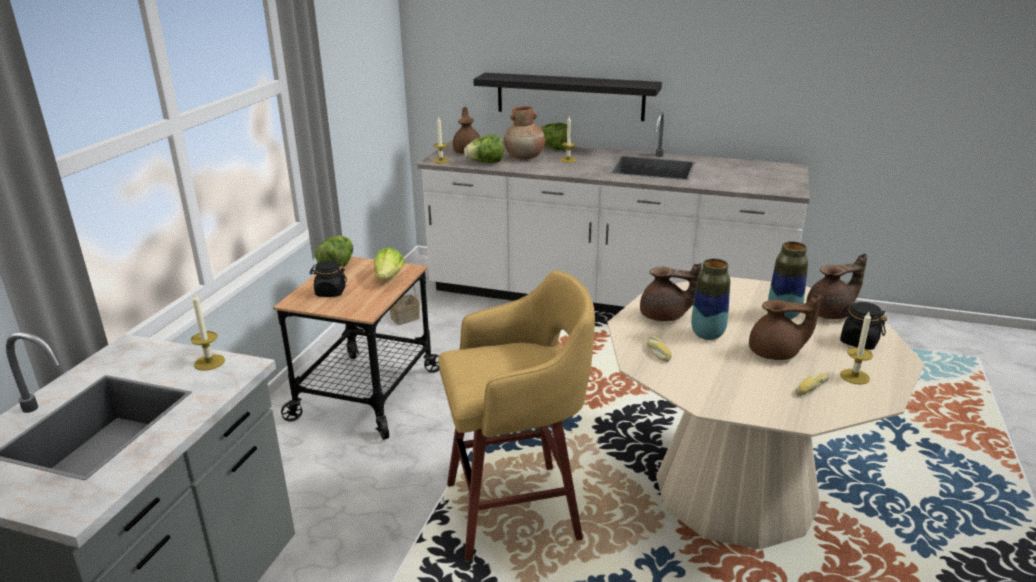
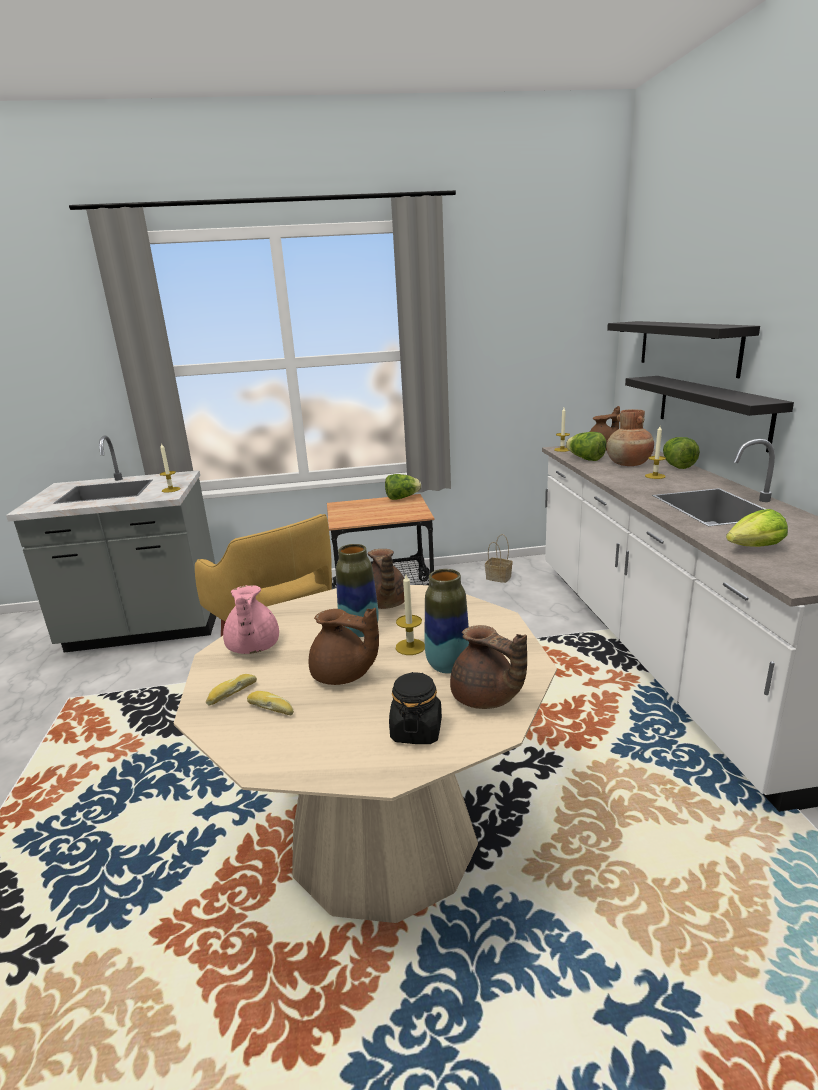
camera: 65 degrees right, 5 degrees down
black jar [310,260,347,297] -> none
lettuce [374,247,405,280] -> lettuce moved to [726,509,788,547]
bread [647,336,672,362] -> bread moved to [206,674,257,706]
brown teapot [749,294,821,360] -> brown teapot turned 45 degrees counterclockwise [309,608,379,685]
candle [840,312,873,385] -> candle moved to [396,574,425,655]
none -> pink teapot [223,585,279,654]
none -> black shelf [607,321,760,378]

